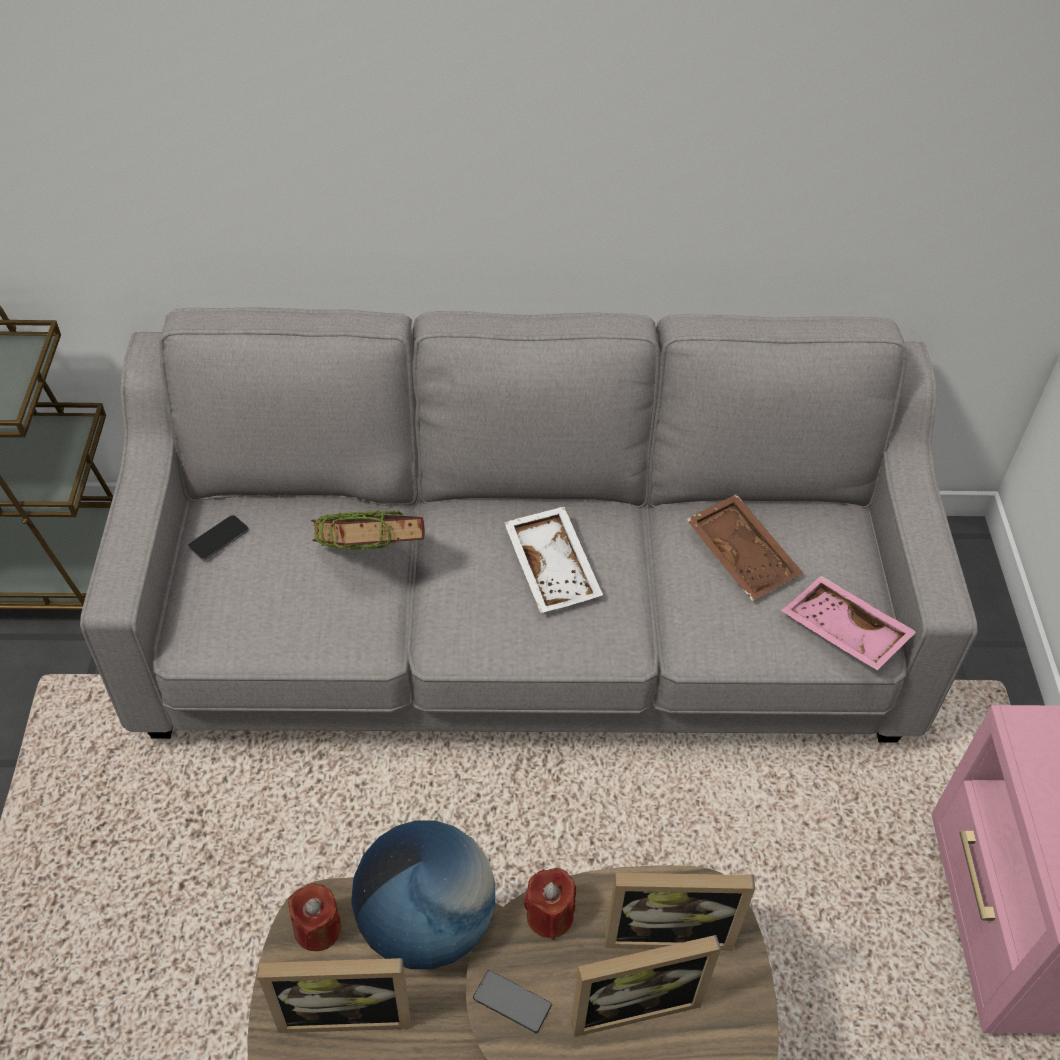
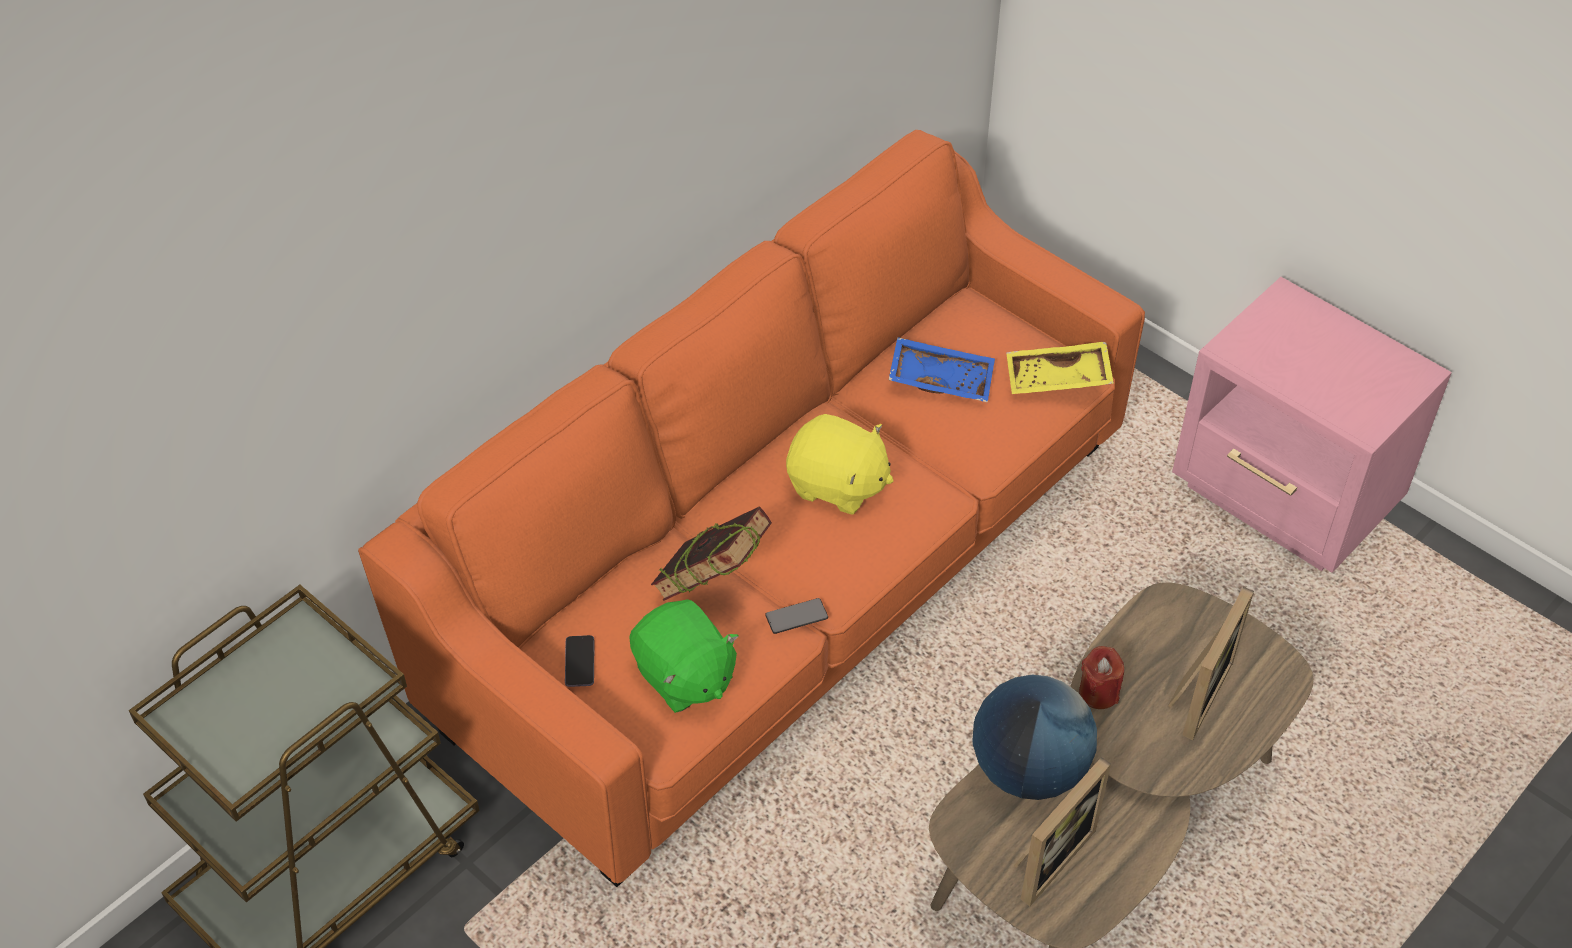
camera: 45 degrees left, 0 degrees up
grey sofa [80,307,978,743] -> orange sofa [358,130,1145,887]
red candle [288,883,341,951] -> none
phone [473,970,552,1033] -> phone moved to [765,598,828,634]
white tray [504,507,603,613] -> yellow plush toy [786,414,893,515]
picture frame [605,873,755,950] -> none
brown tray [686,494,803,601] -> blue tray [889,337,995,403]
pink tray [781,576,916,670] -> yellow tray [1006,342,1114,394]
none -> green plush toy [629,599,739,713]

